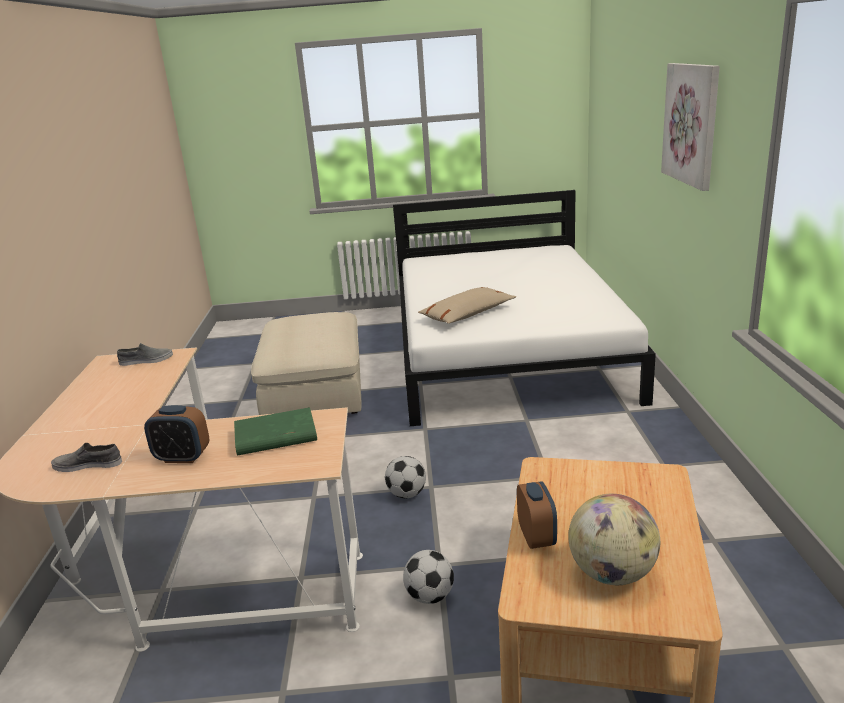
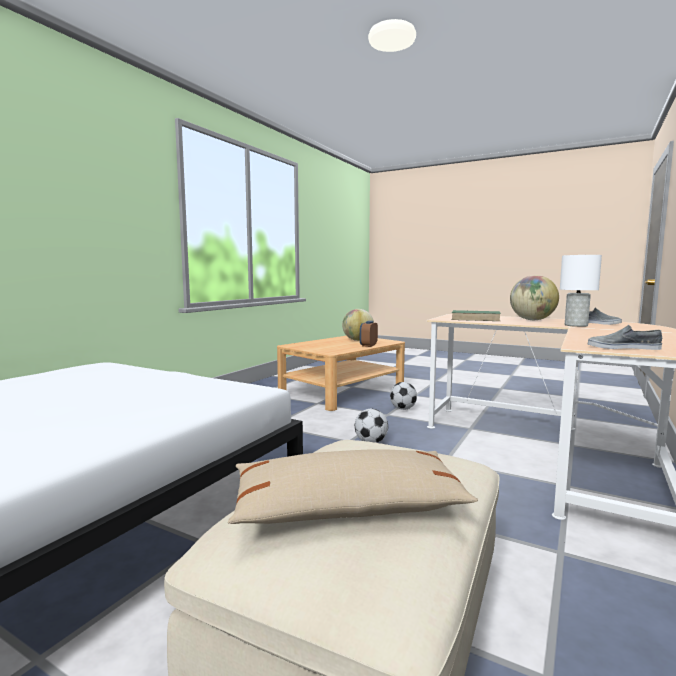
camera: 150 degrees left, 15 degrees down
alarm clock [144,405,210,463] -> globe [510,275,559,320]
beige pillow [418,287,516,324] -> beige pillow moved to [228,449,478,524]
picture [661,63,720,191] -> none
none -> white table lamp [560,255,602,327]

